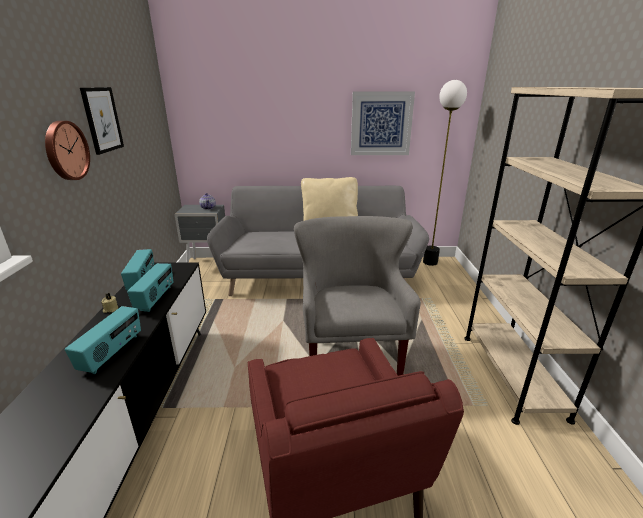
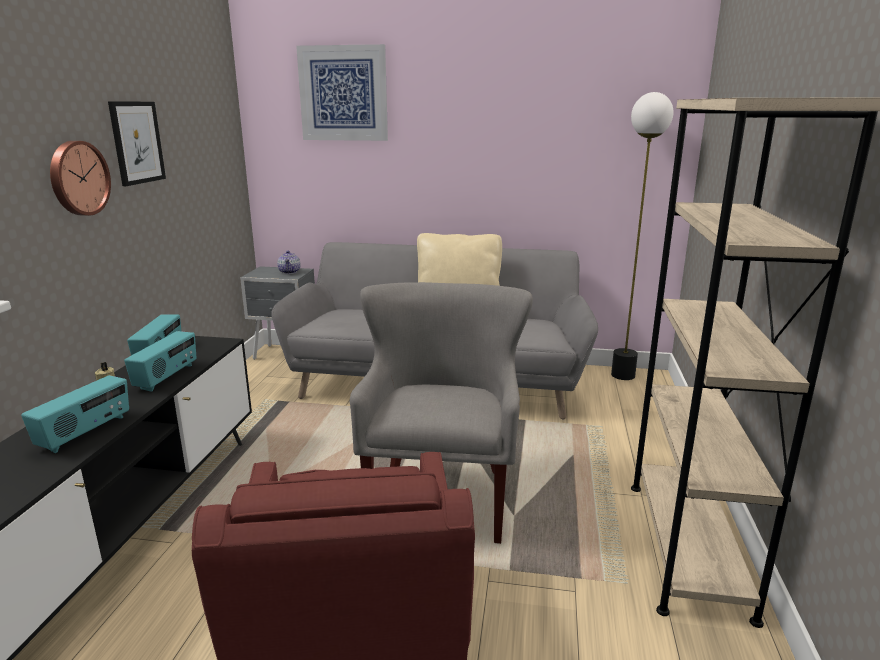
camera: 10 degrees right, 5 degrees down
picture [351,92,415,155] -> picture moved to [296,44,388,141]

